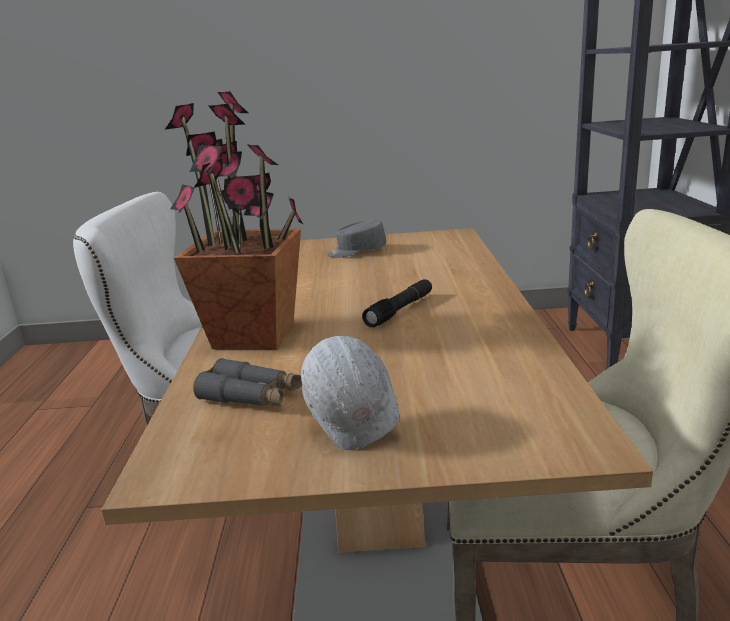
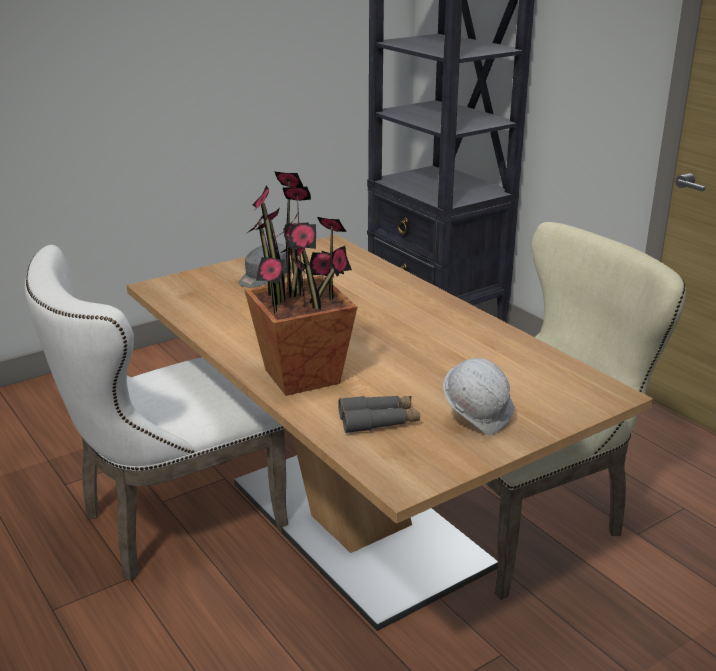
camera: 35 degrees left, 5 degrees up
black flashlight [362,279,432,327] -> none

